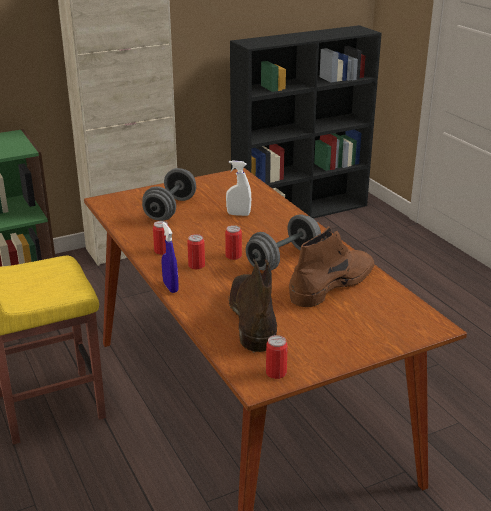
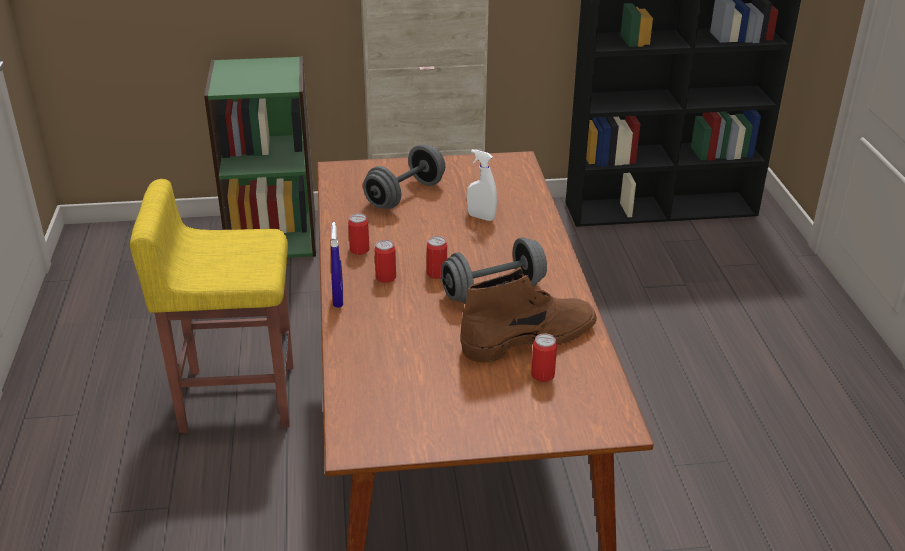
camera: 20 degrees right, 5 degrees up
brown boot [229,259,277,353] -> none
can [266,335,288,379] -> can moved to [531,334,557,382]

